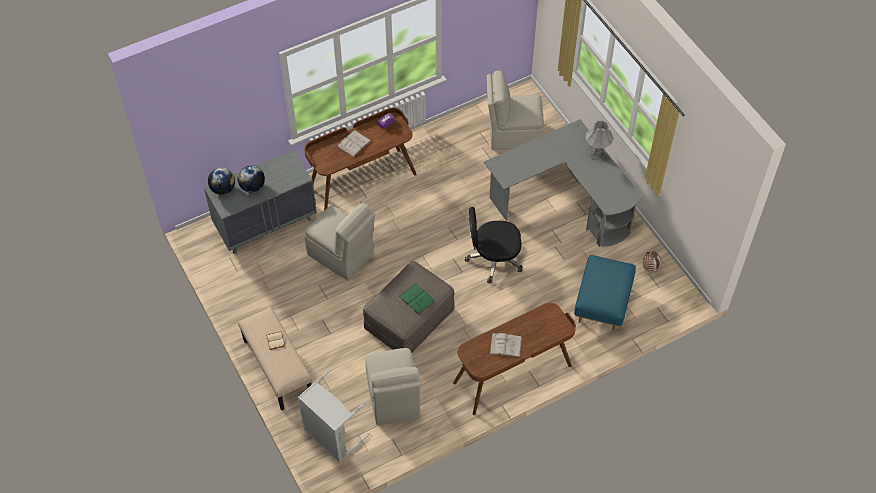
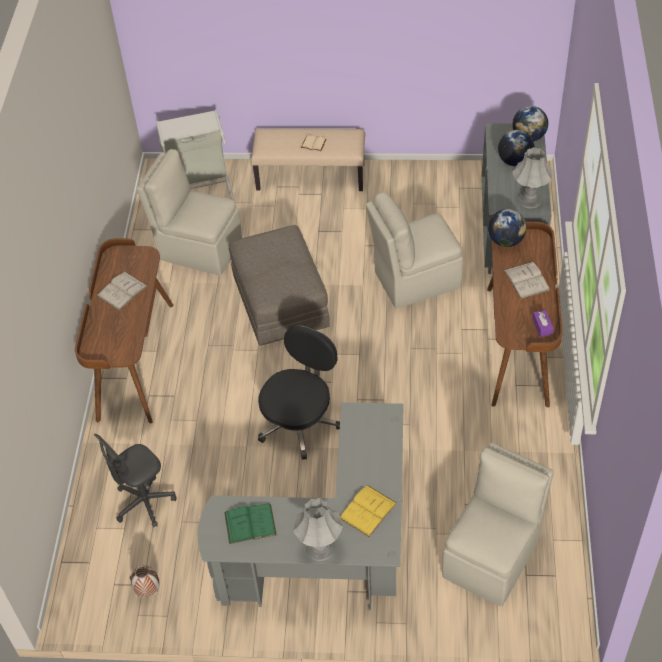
camera: 125 degrees right, 5 degrees down
green book [399,283,436,315] -> green book moved to [224,503,277,544]
blue ottoman [574,255,636,331] -> grey office chair [94,434,177,528]
none -> yellow book [340,485,397,537]
none -> globe [488,209,527,247]
none -> grey table lamp [513,147,552,208]

